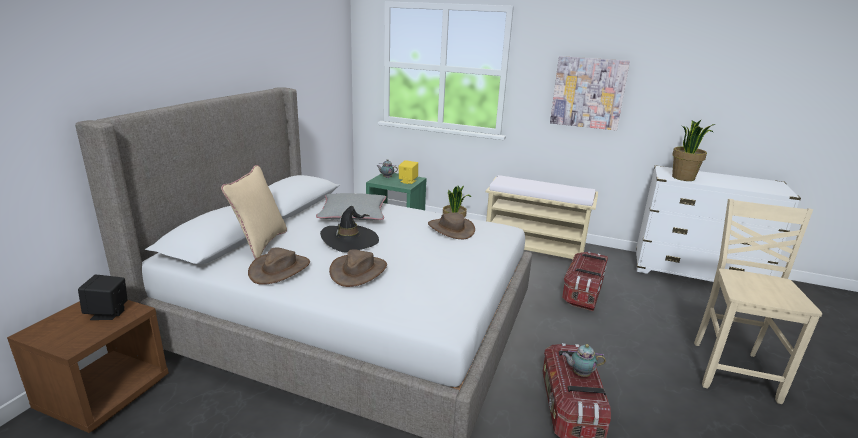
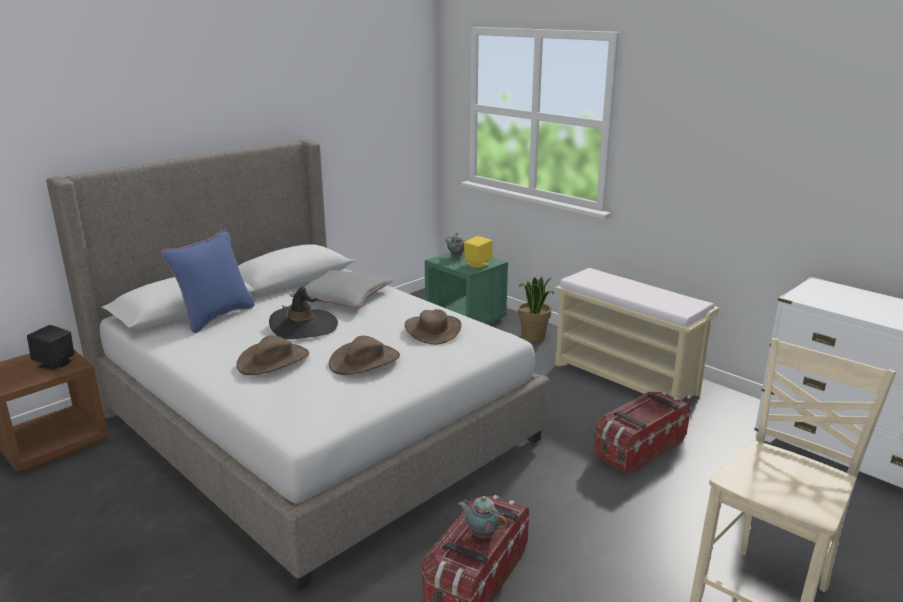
camera: 25 degrees right, 0 degrees up
beige pillow [221,165,287,259] -> blue pillow [161,230,255,333]
brown hat [248,248,310,285] -> brown hat moved to [329,336,400,375]
picture [550,56,630,131] -> none
potted plant [672,120,715,181] -> none

